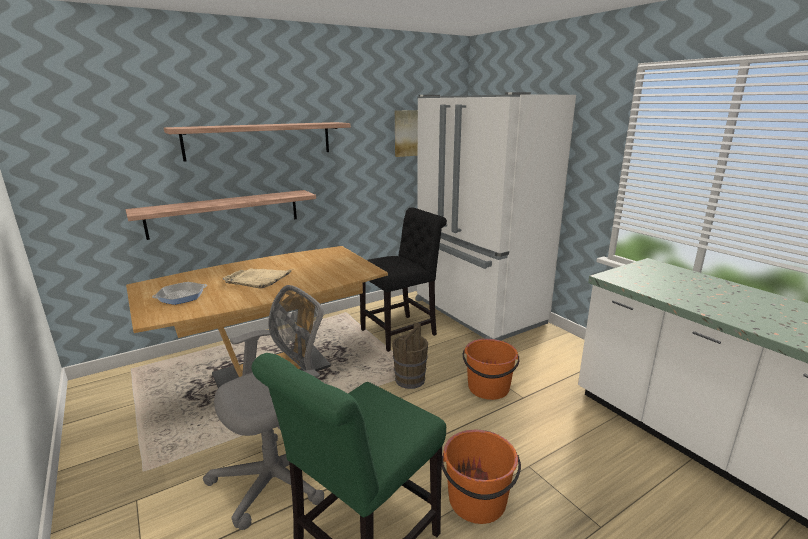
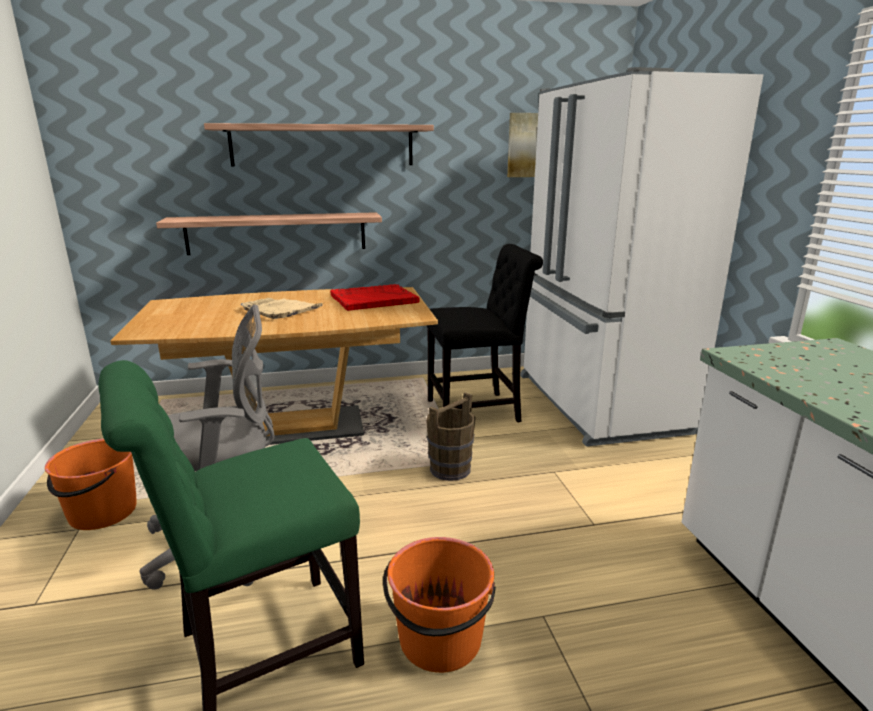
camera: 20 degrees right, 0 degrees up
frying pan [152,282,207,305] -> none
orange bucket [463,339,519,400] -> orange bucket moved to [45,439,137,530]
none -> red tray [330,284,419,311]

